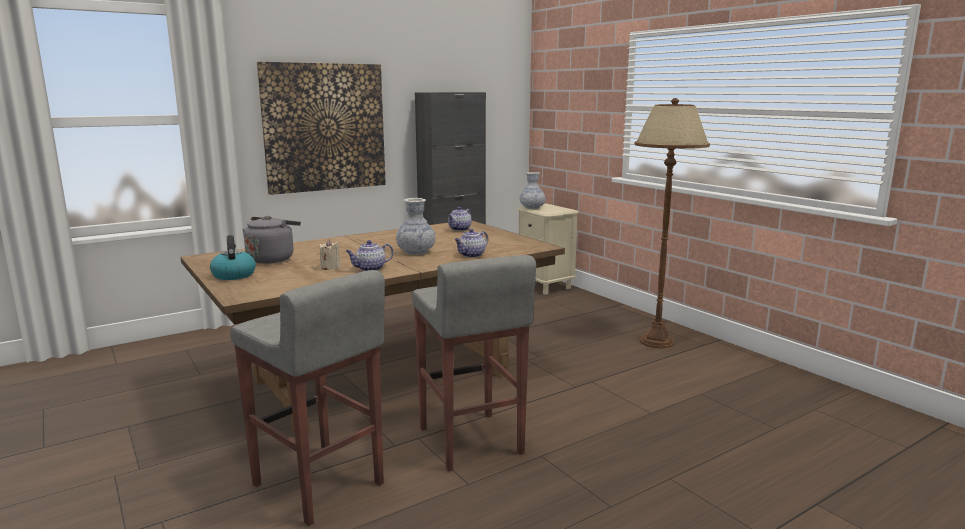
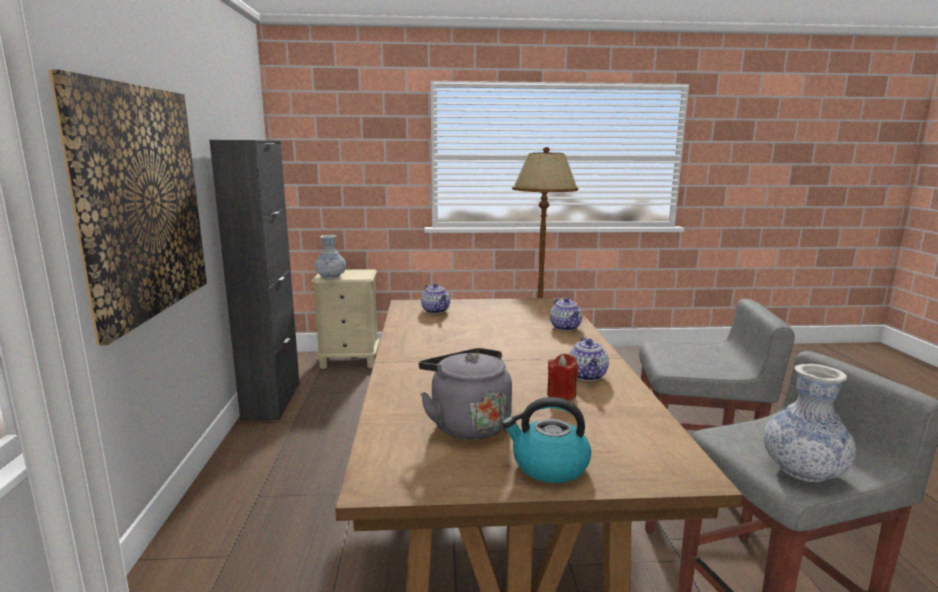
camera: 60 degrees left, 0 degrees up
beige candle [319,239,341,270] -> red candle [547,354,578,401]
vase [396,198,436,255] -> vase moved to [763,364,856,482]

